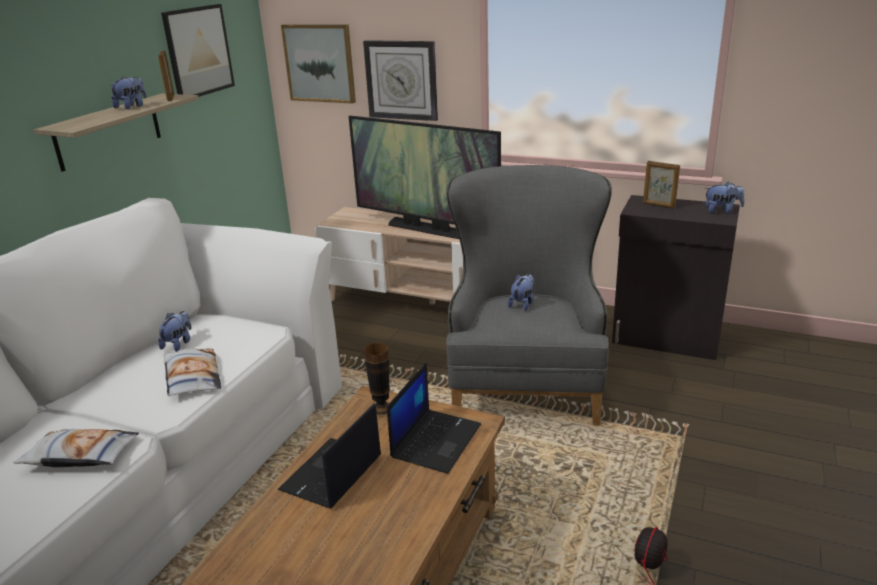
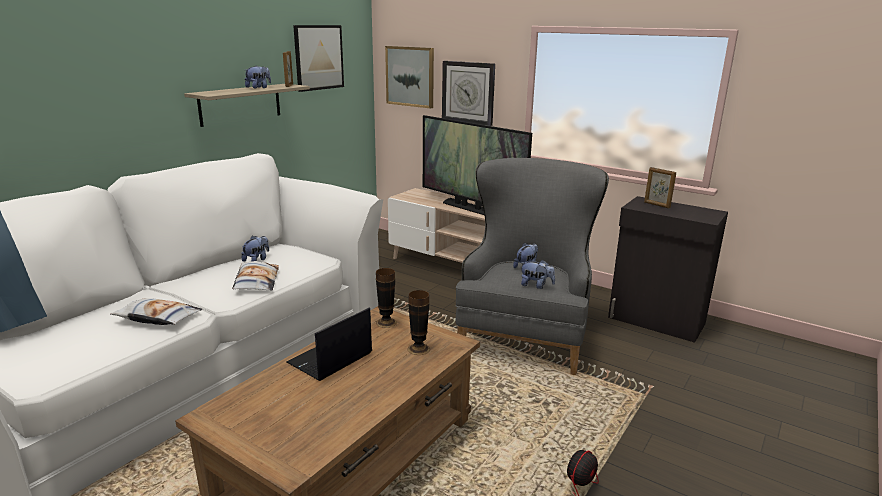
camera: 10 degrees right, 5 degrees down
laptop [387,362,481,474] -> vase [408,290,430,355]
plush toy [705,182,745,214] -> plush toy moved to [521,260,555,289]

